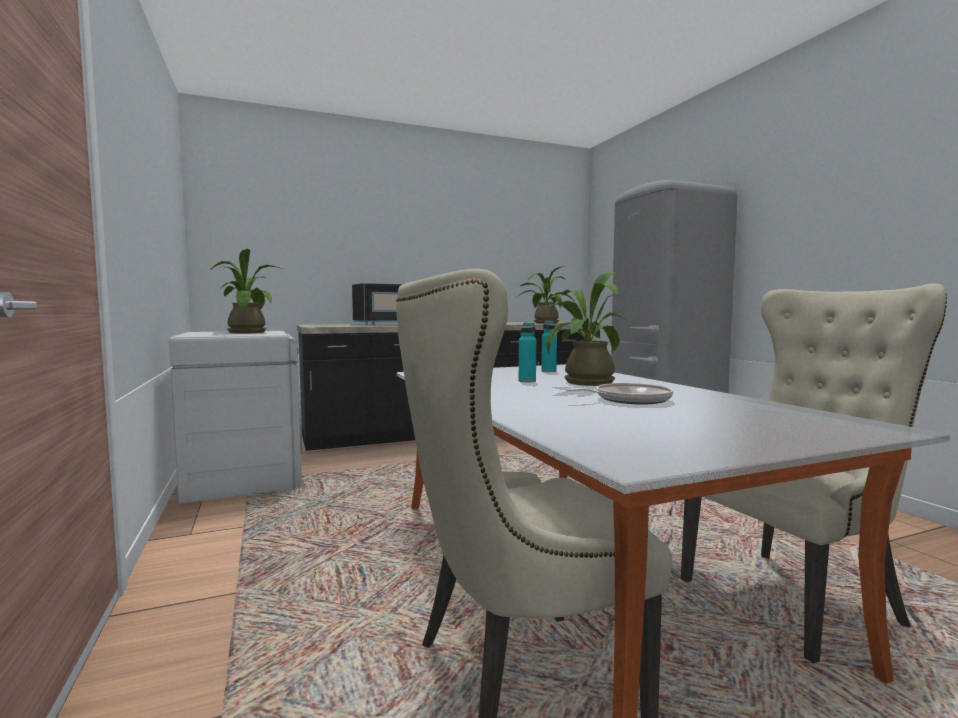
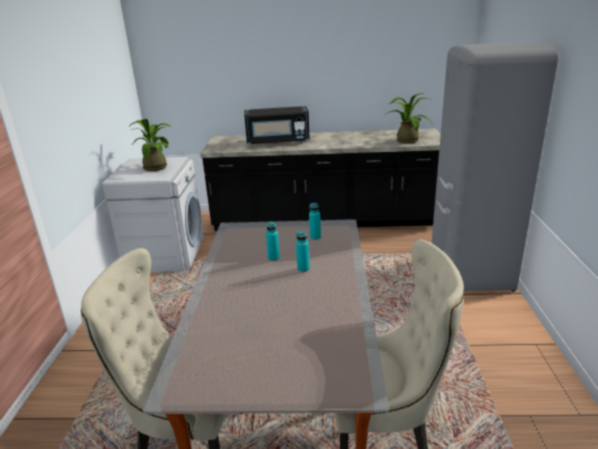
camera: 25 degrees right, 20 degrees up
potted plant [543,272,632,386] -> turquoise bottle [296,231,310,272]
frying pan [566,383,673,405] -> none

